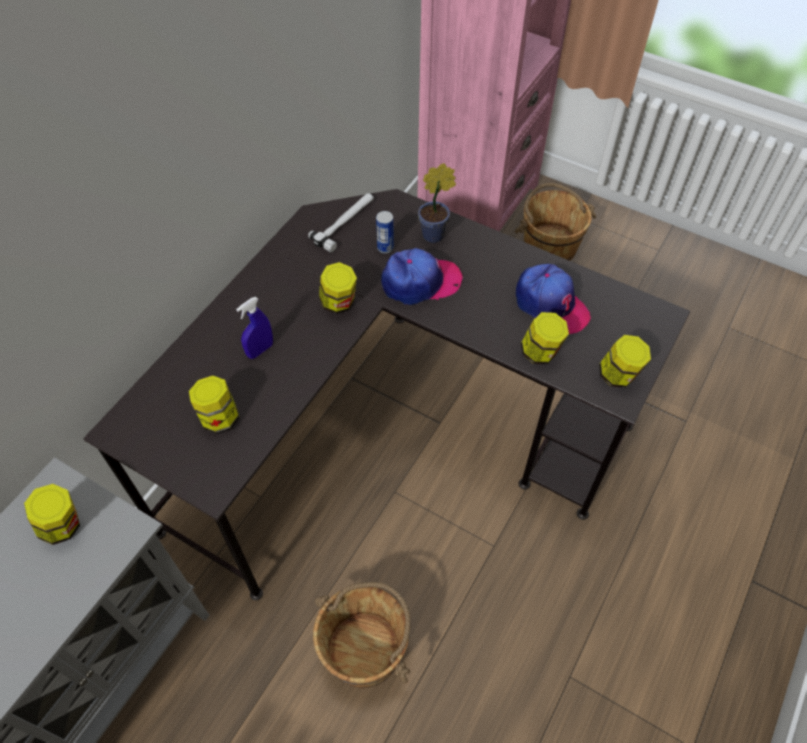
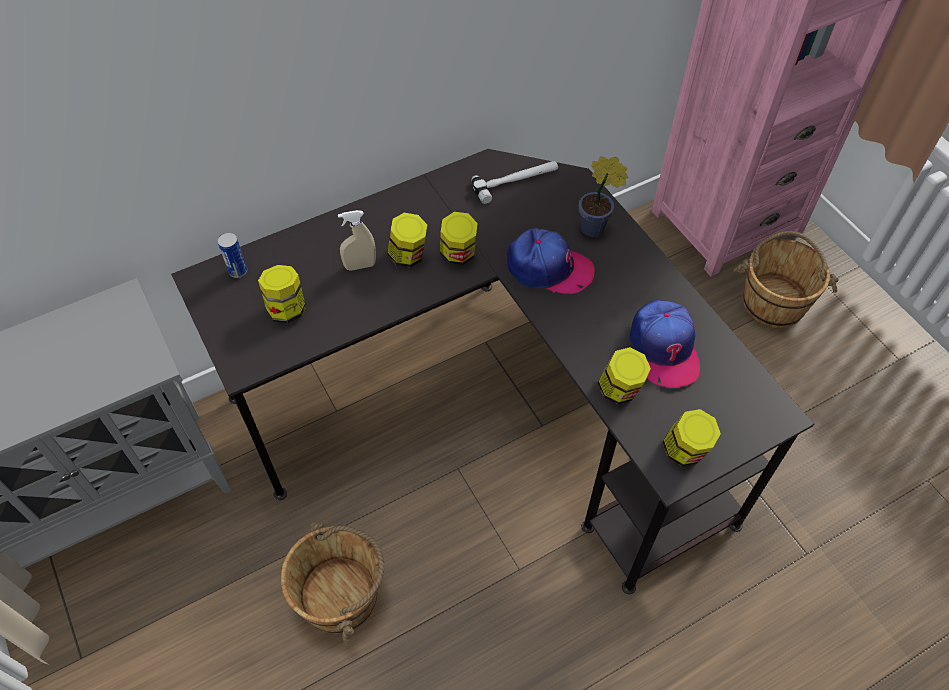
camera: 30 degrees right, 0 degrees up
jar [24,484,80,545] -> jar moved to [387,213,427,268]
blue spray bottle [236,297,273,359] -> beige spray bottle [338,210,376,271]
can [376,211,394,254] -> can moved to [217,232,247,278]

